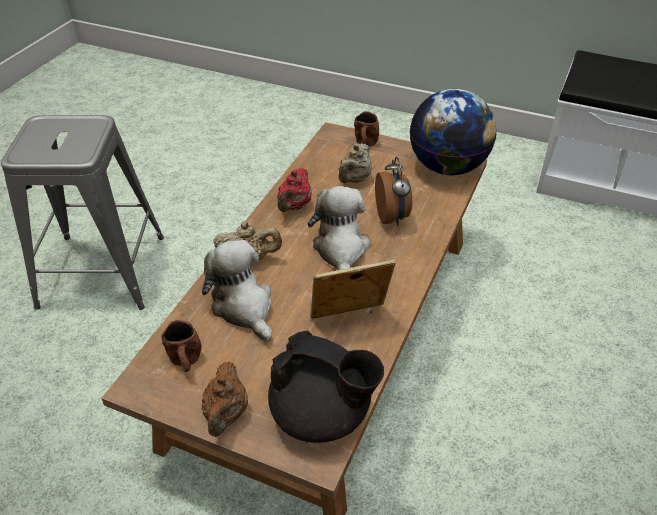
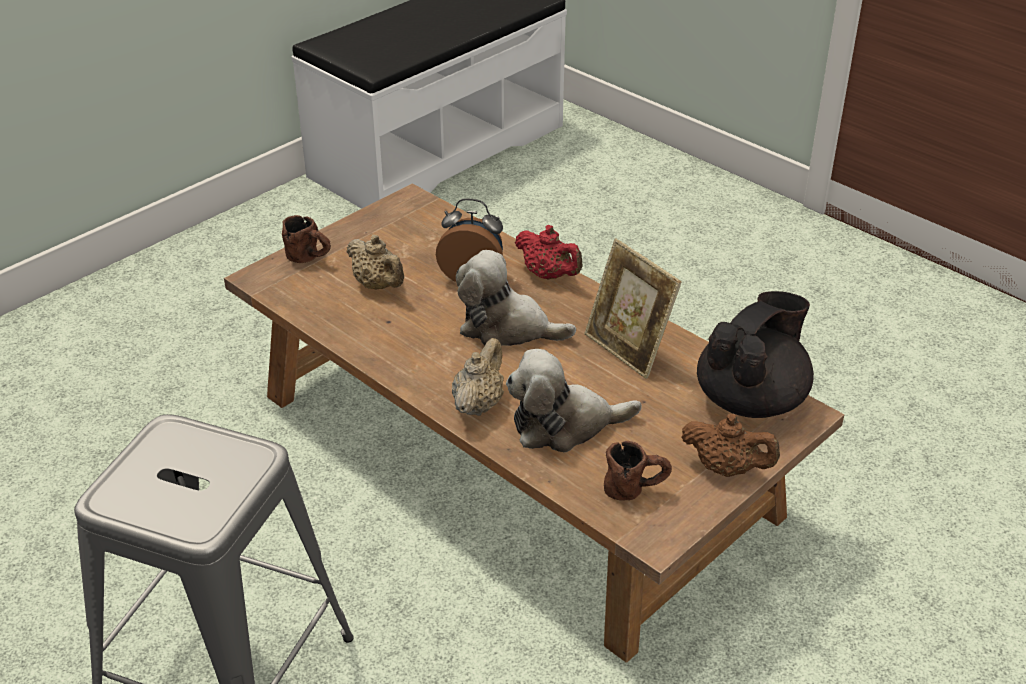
camera: 70 degrees left, 5 degrees down
red teapot [277,168,312,212] -> red teapot moved to [515,225,582,279]
picture frame [310,260,396,319] -> picture frame turned 45 degrees counterclockwise [585,238,681,379]
globe [410,89,496,175] -> none

